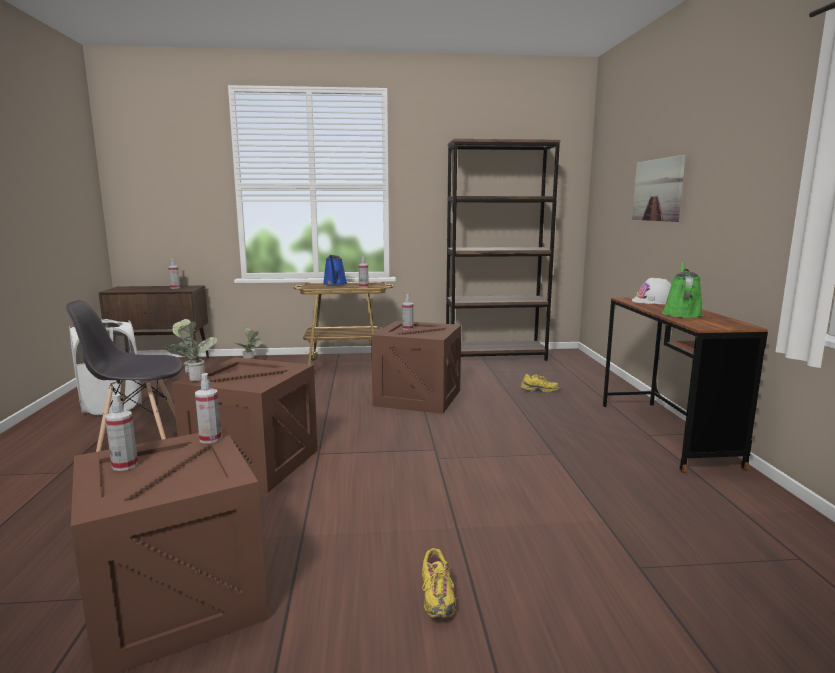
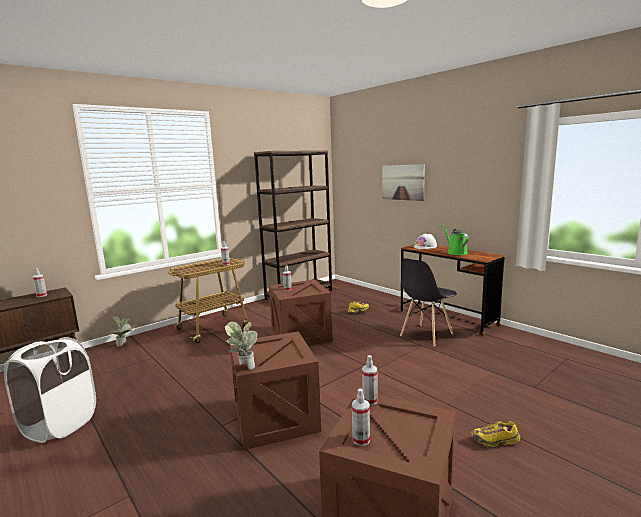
camera: 35 degrees left, 0 degrees up
grey chair [66,300,183,452] -> grey chair moved to [400,258,457,347]
blue watering can [323,255,347,285] -> none
yellow shoe [422,548,455,618] -> yellow shoe turned 135 degrees clockwise [471,421,520,447]

